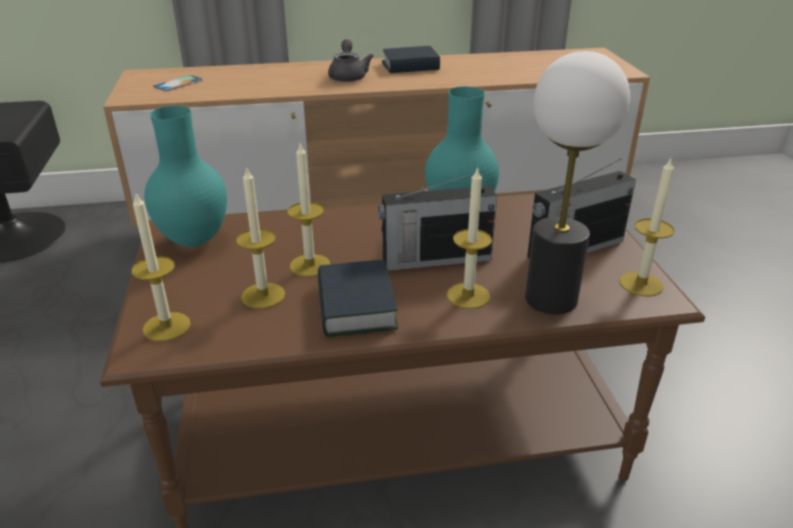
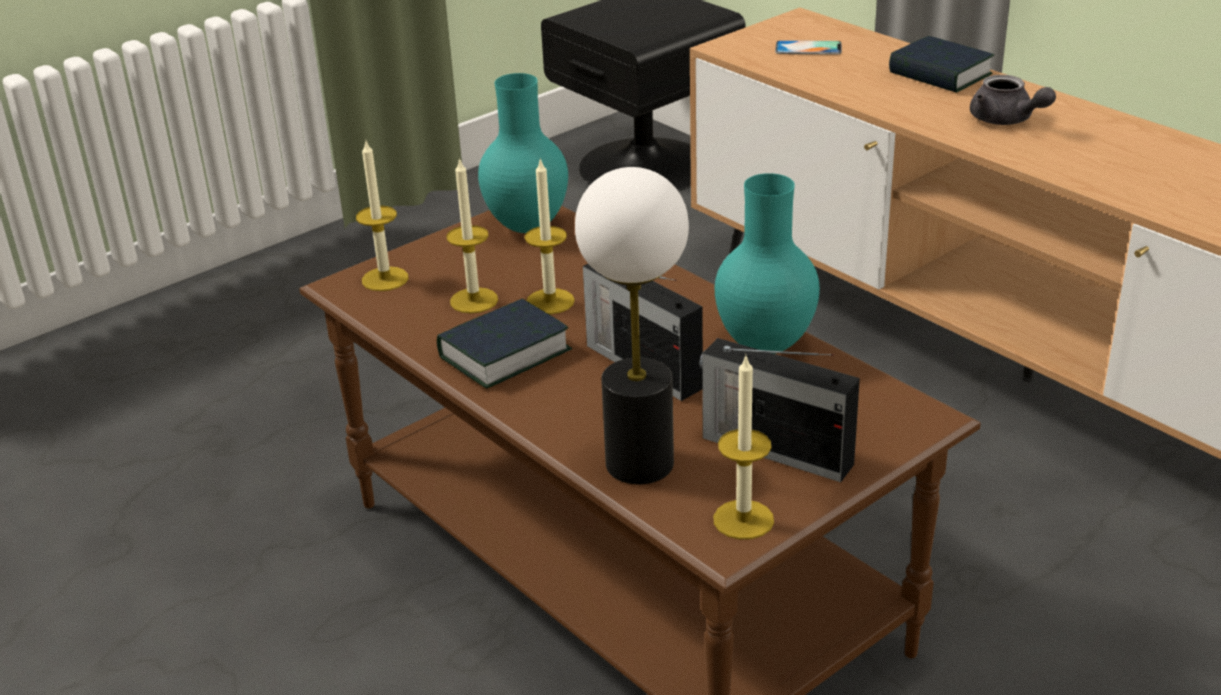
camera: 60 degrees right, 0 degrees up
grey teapot [328,39,374,82] -> grey teapot turned 90 degrees clockwise [970,75,1056,125]
book [382,46,440,73] -> book moved to [889,36,994,93]
candle [447,166,492,309] -> none

